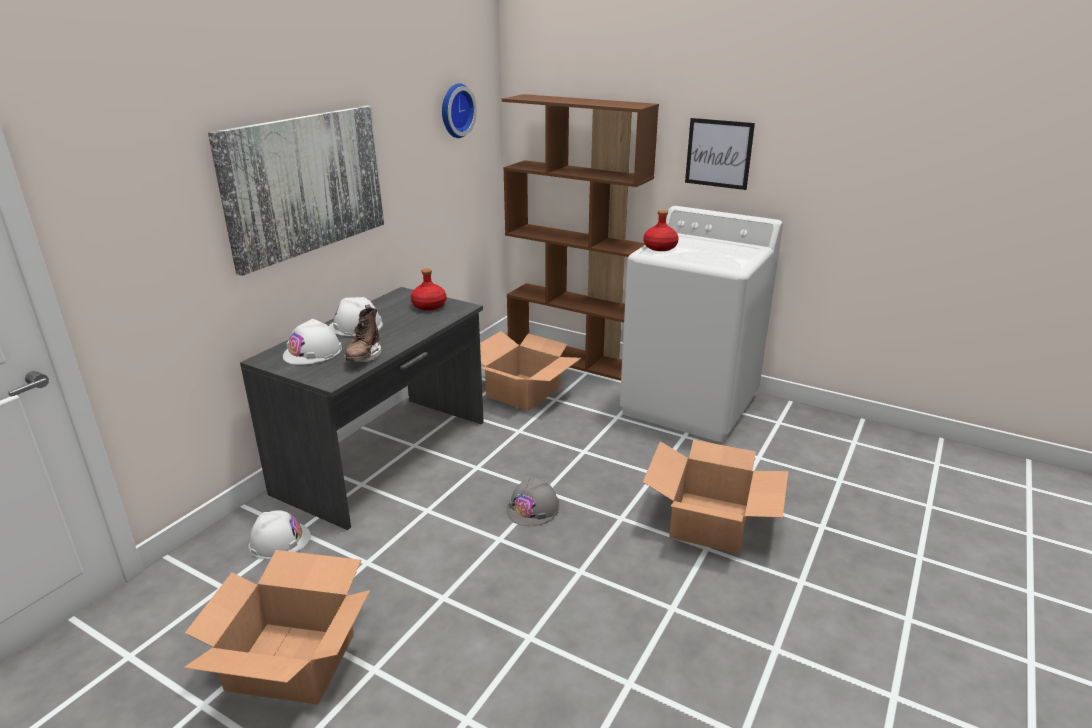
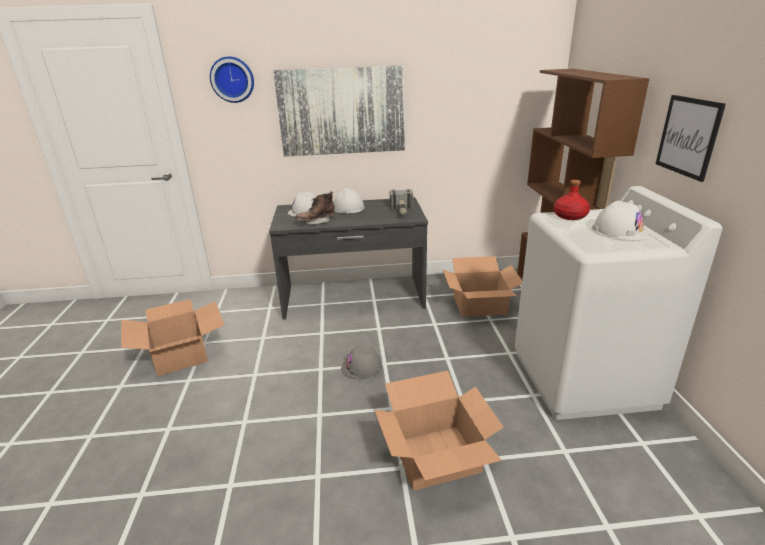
camera: 55 degrees right, 0 degrees up
white hard hat [248,510,311,559] -> white hard hat moved to [592,201,650,240]
red bottle [411,269,447,311] -> hammer [390,189,413,215]
wall clock [442,83,477,138] -> wall clock moved to [210,56,254,103]

